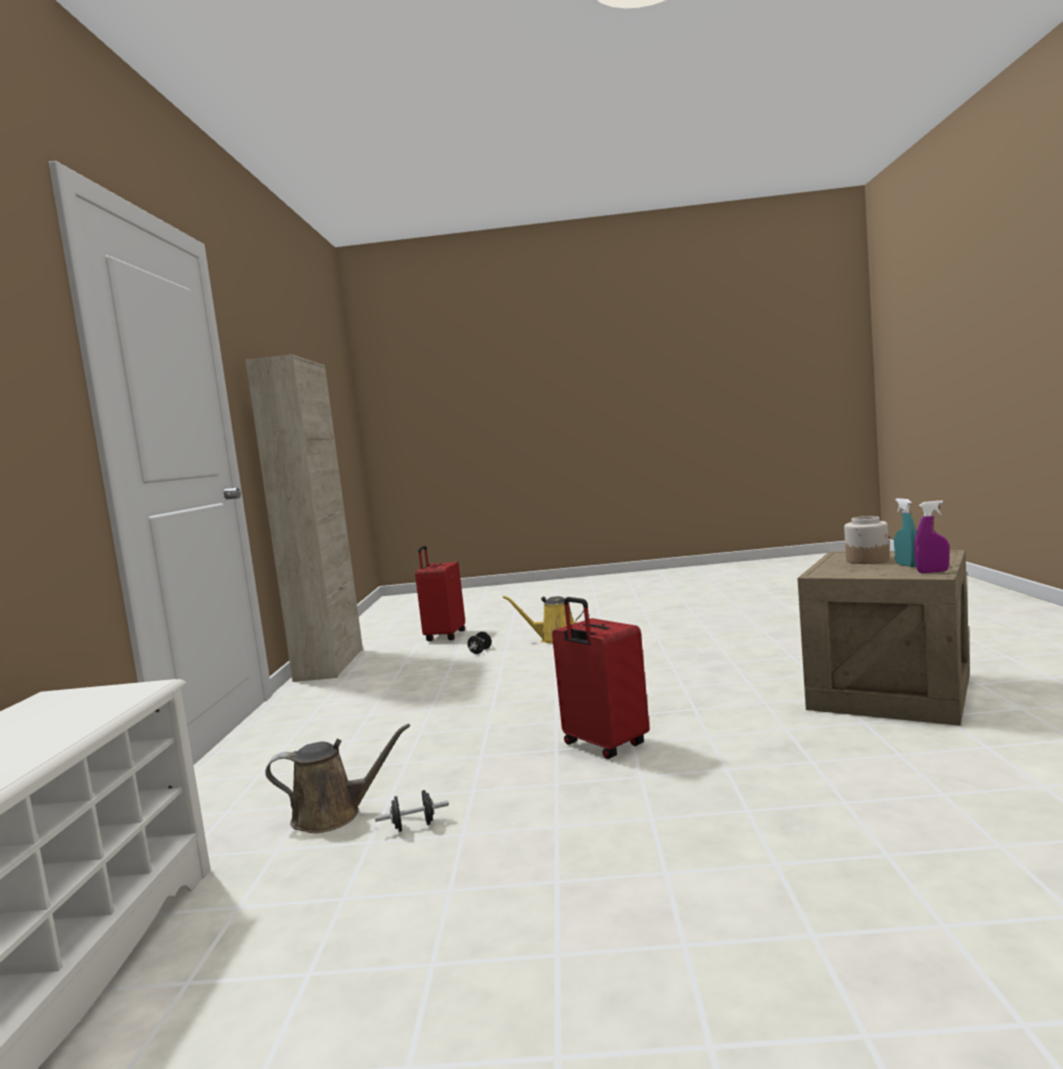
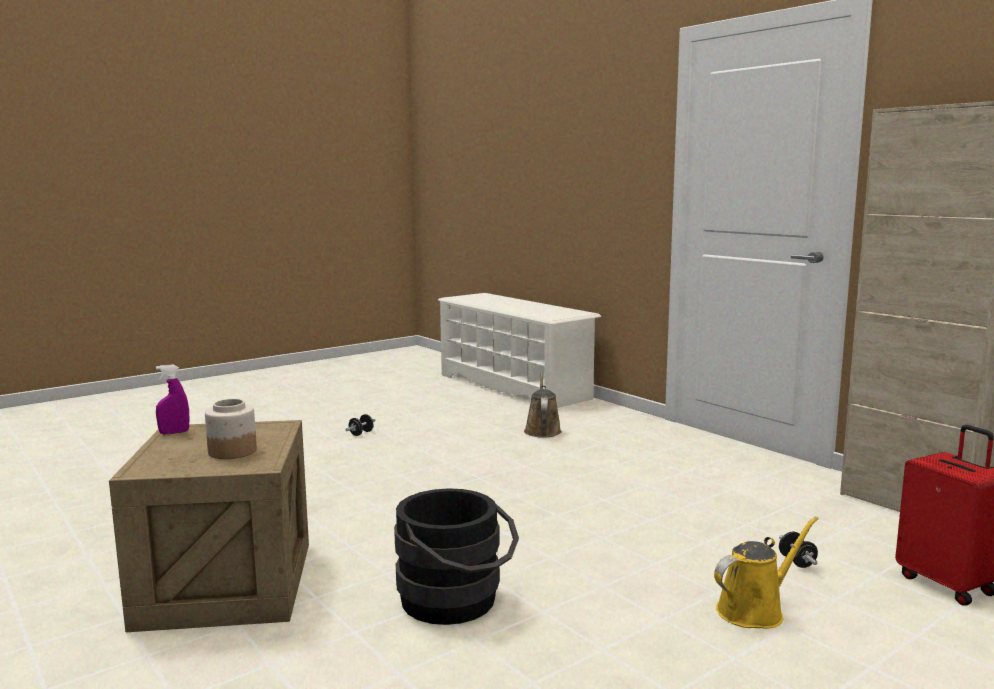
camera: 140 degrees right, 5 degrees up
brown watering can [265,723,410,833] -> brown watering can turned 135 degrees clockwise [524,372,562,438]
black dumbbell [375,790,449,832] -> black dumbbell moved to [346,414,376,436]
red suitcase [552,597,650,759] -> none
turquoise spray bottle [894,498,917,567] -> none
none -> black bucket [394,488,519,625]

